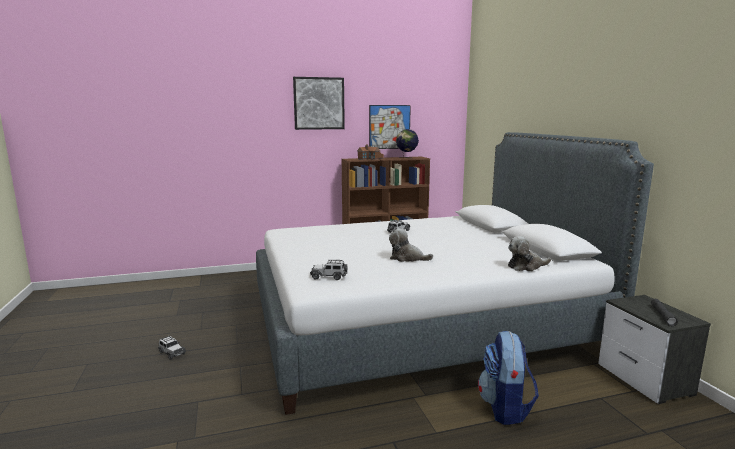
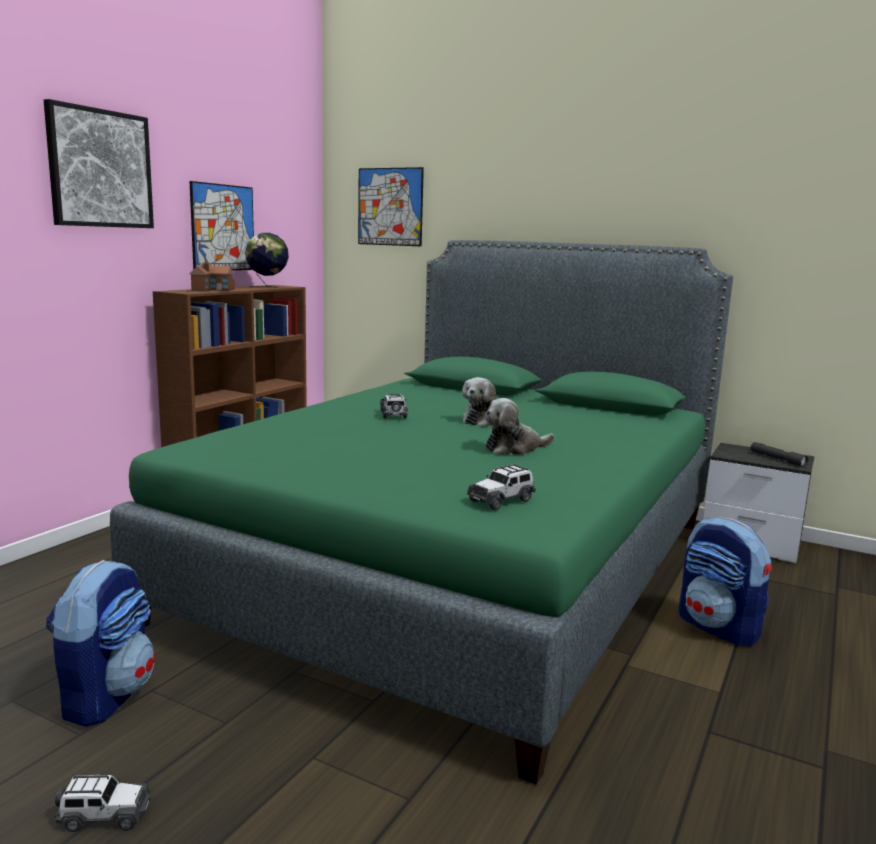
camera: 45 degrees left, 0 degrees up
white bed [256,132,654,415] -> green bed [110,240,733,785]
plush toy [508,236,551,271] -> plush toy moved to [462,377,496,427]
none -> backpack [46,560,155,727]
none -> picture [358,167,424,246]

